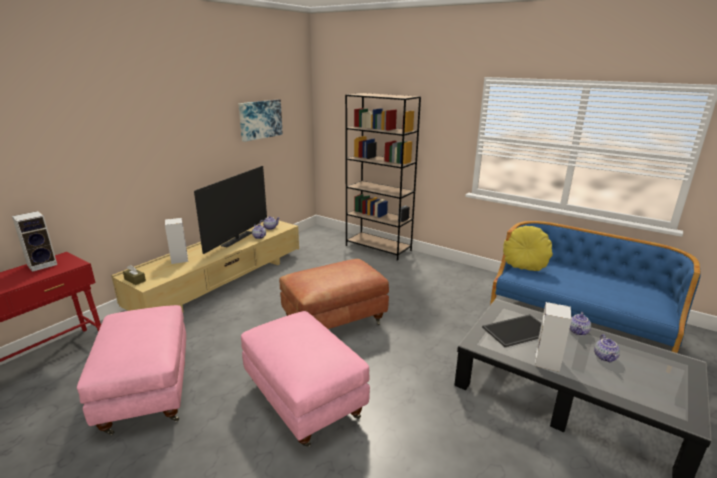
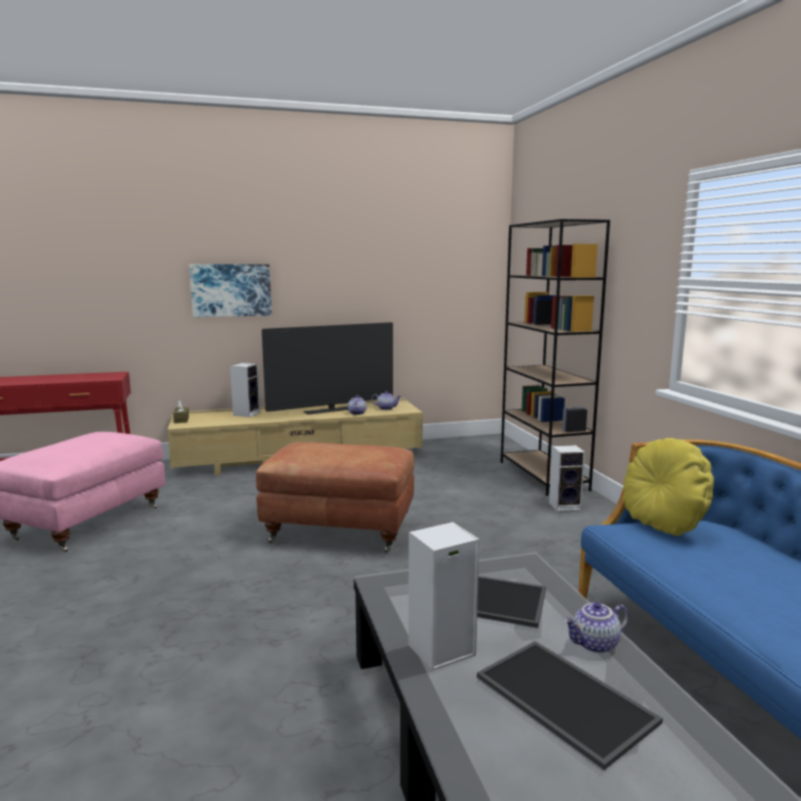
camera: 40 degrees right, 10 degrees down
speaker [12,211,57,272] -> speaker moved to [549,445,585,512]
picture [238,99,283,142] -> picture moved to [189,264,272,317]
pink ottoman [241,311,370,447] -> none
teapot [594,334,620,362] -> tray [477,641,663,770]

